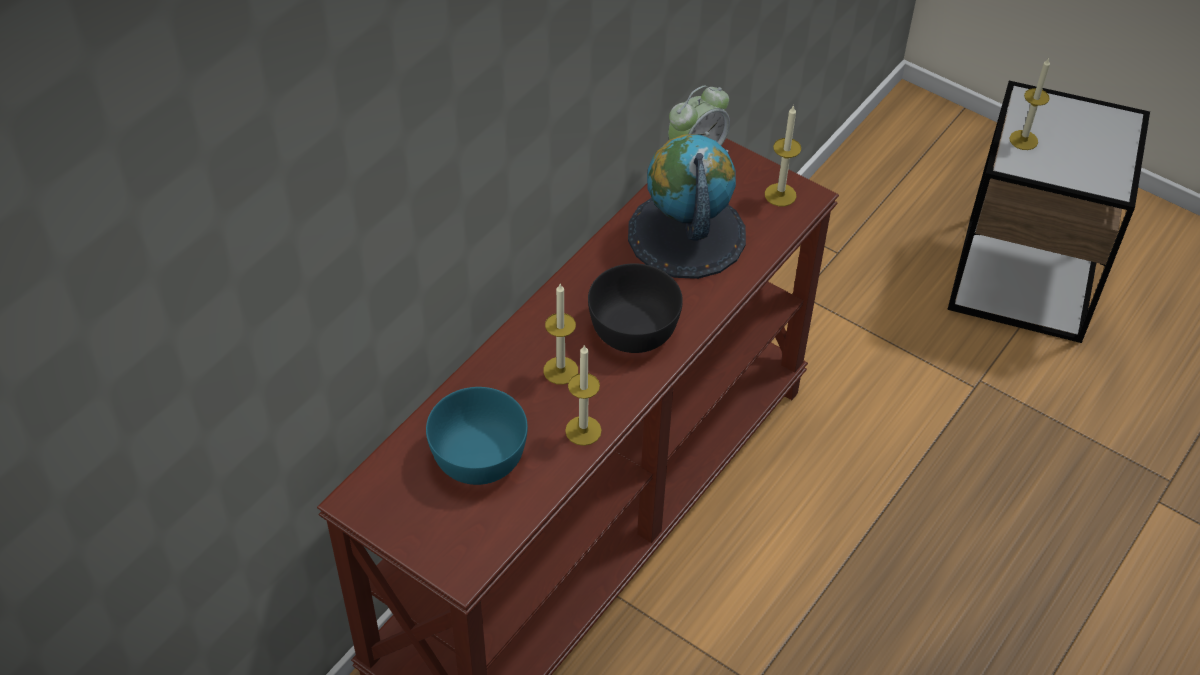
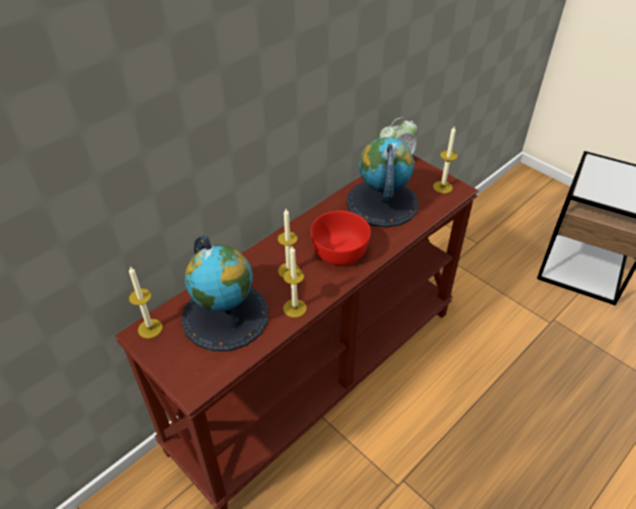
camera: 10 degrees right, 5 degrees down
turquoise bowl [426,387,528,485] -> globe [181,235,269,351]
black bowl [588,263,683,353] -> red bowl [311,211,371,265]
candle [1009,58,1050,150] -> candle moved to [129,266,162,339]

